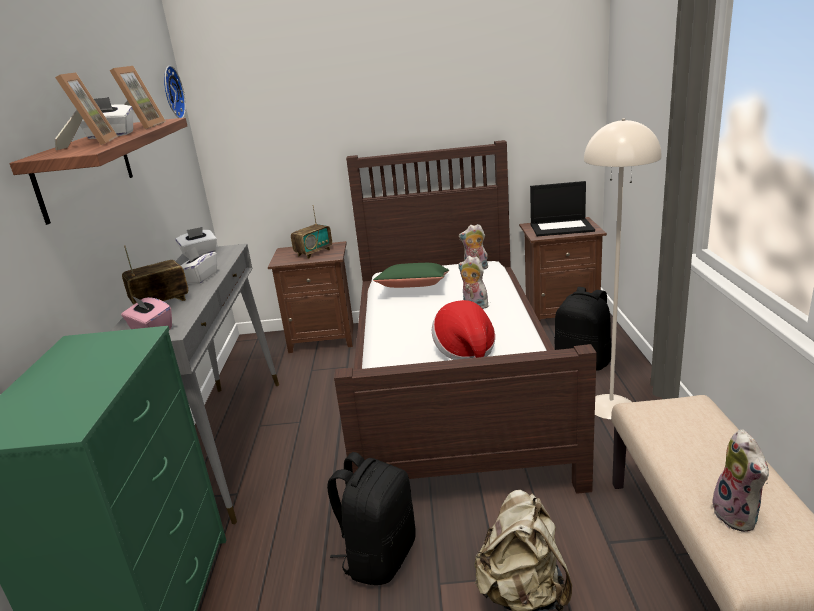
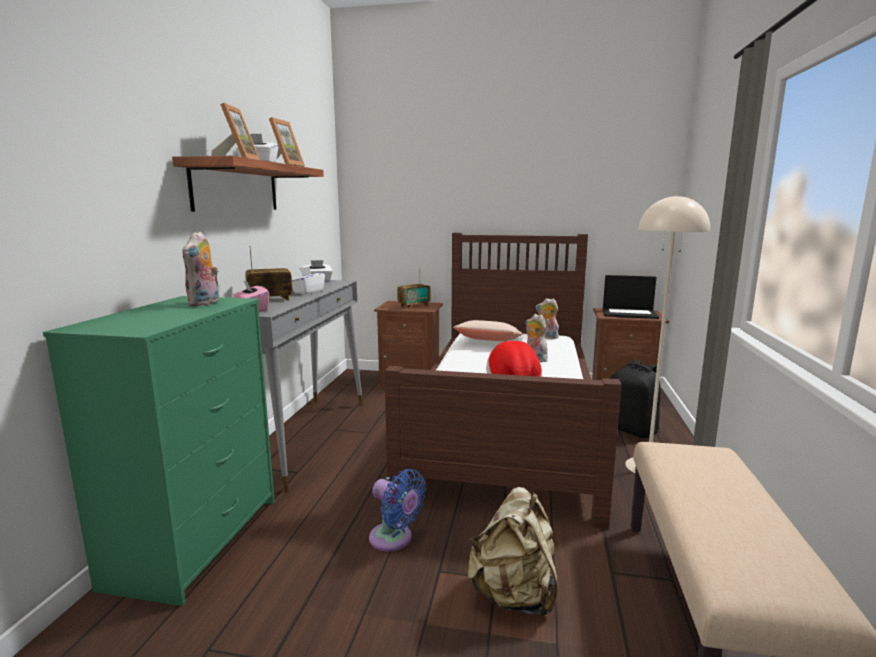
camera: 10 degrees right, 10 degrees down
wall clock [164,65,186,118] -> none
black backpack [327,452,416,585] -> blue fan [369,469,426,552]
green pillow [373,263,449,288] -> beige pillow [453,320,523,341]
plush toy [712,429,769,532] -> plush toy moved to [182,231,220,306]

